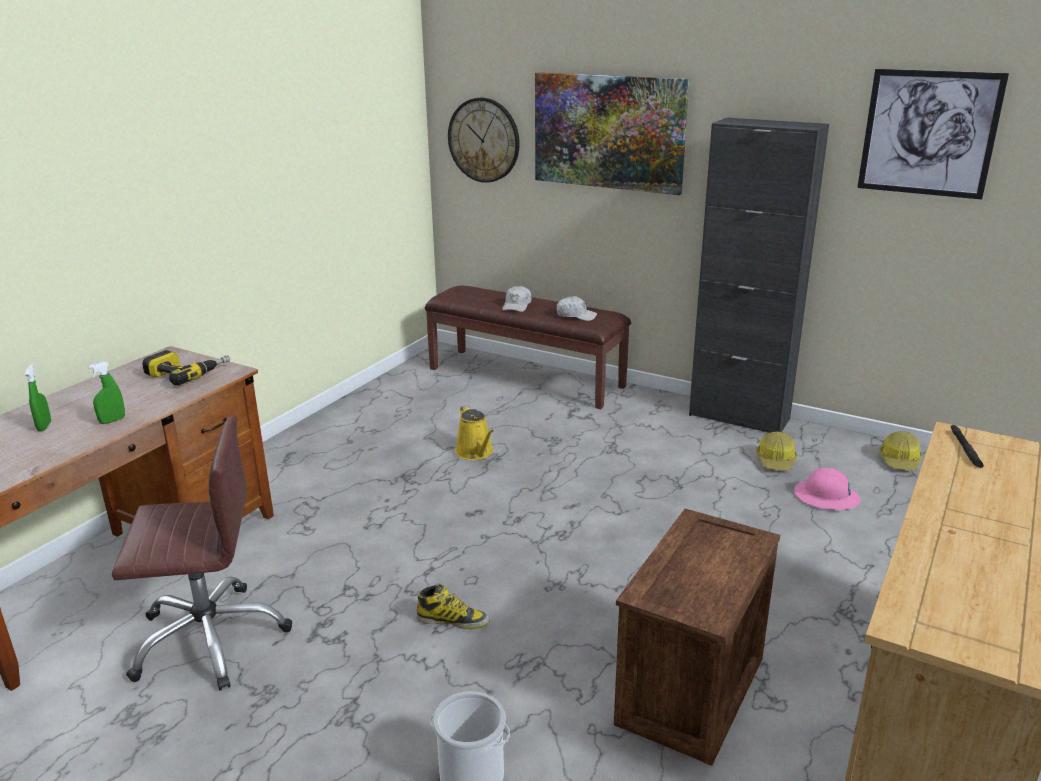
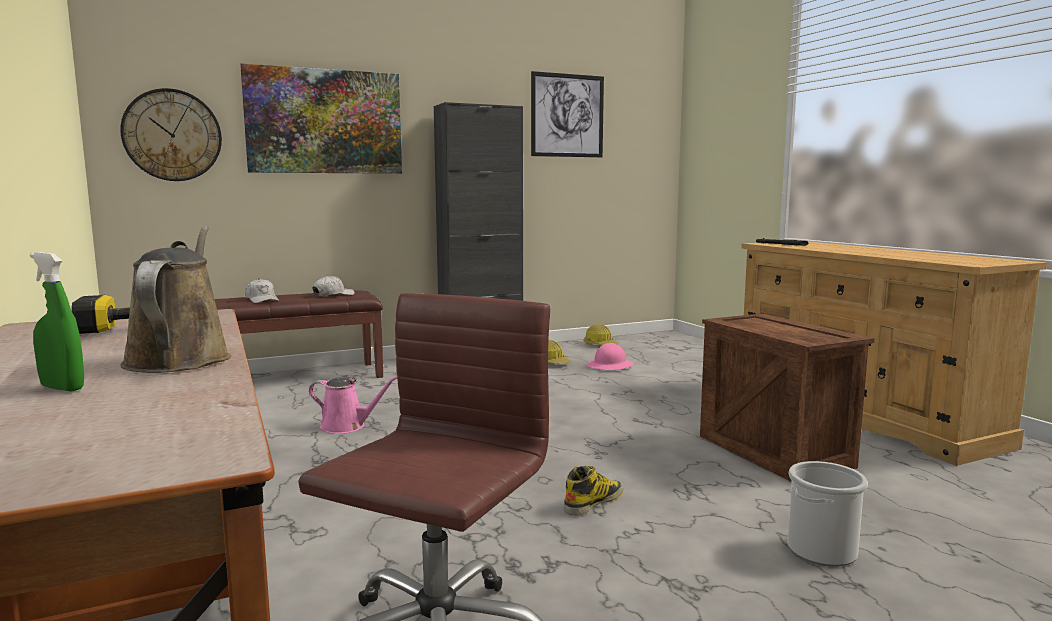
camera: 55 degrees left, 15 degrees down
green spray bottle [88,361,125,424] -> brown watering can [120,226,231,373]
yellow watering can [455,405,494,460] -> pink watering can [309,376,397,434]

